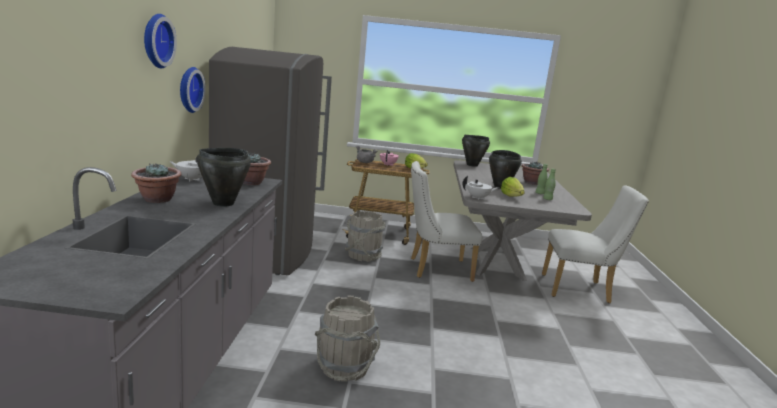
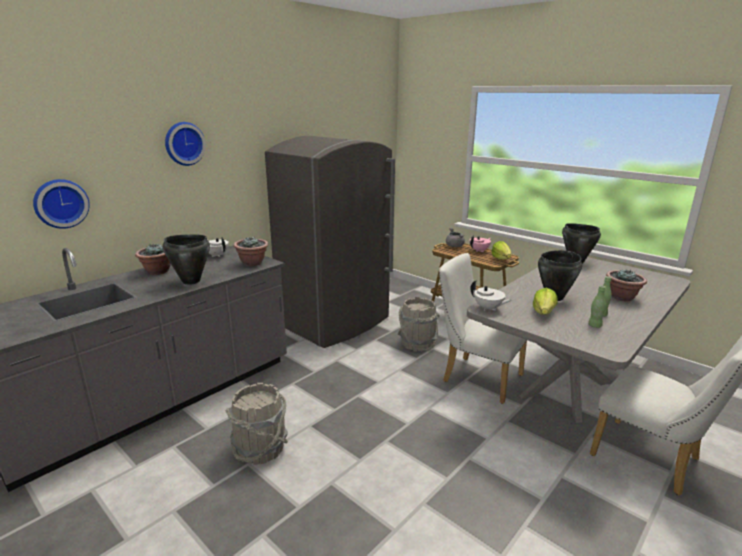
camera: 40 degrees right, 5 degrees up
wall clock [180,67,206,113] -> wall clock moved to [33,179,90,229]

